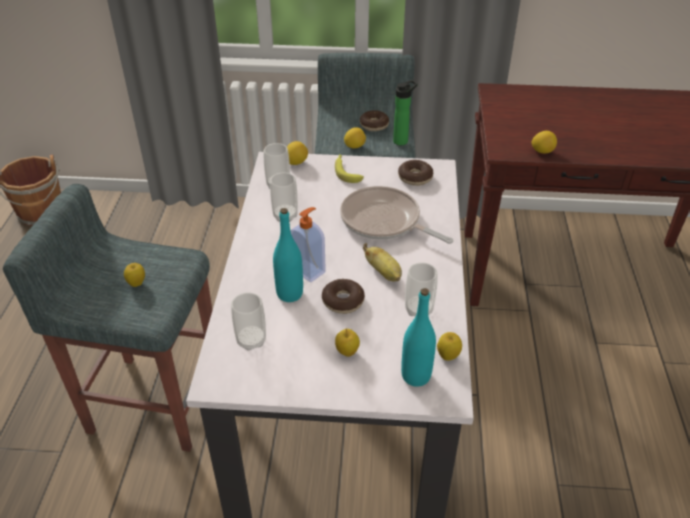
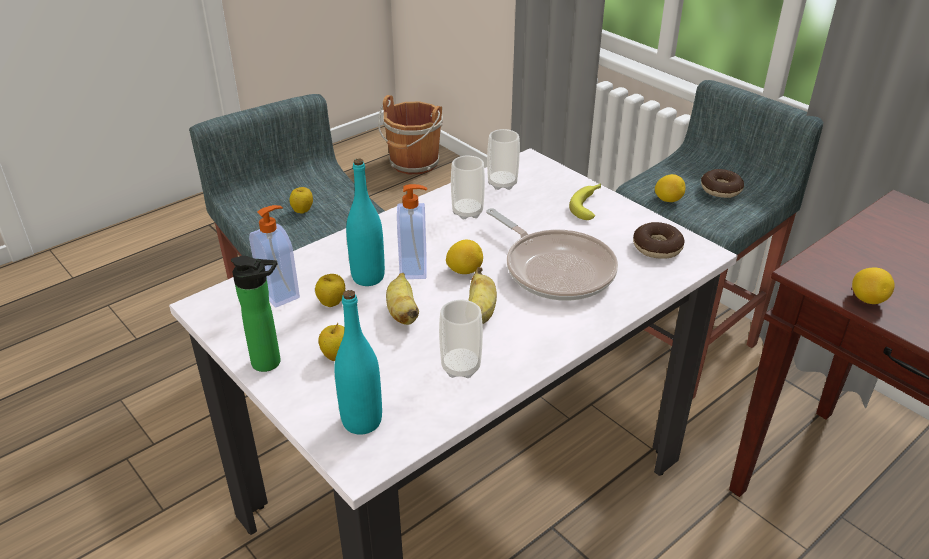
camera: 45 degrees right, 5 degrees down
cup [231,293,266,351] -> soap dispenser [249,205,300,307]
lemon [287,141,308,165] -> lemon moved to [446,240,483,274]
donut [322,279,365,314] -> banana [386,273,419,325]
frying pan [340,186,453,244] -> frying pan turned 150 degrees clockwise [486,208,618,301]
bottle [393,80,418,145] -> bottle moved to [231,256,281,372]
apple [437,332,462,361] -> apple moved to [315,274,345,307]

